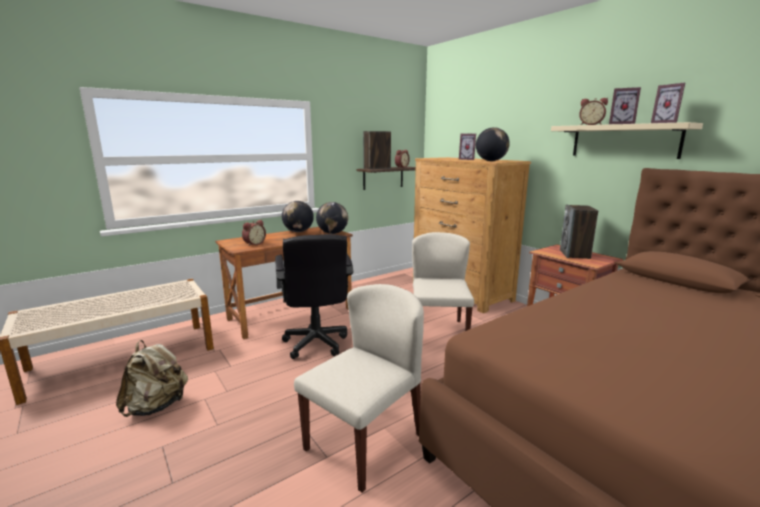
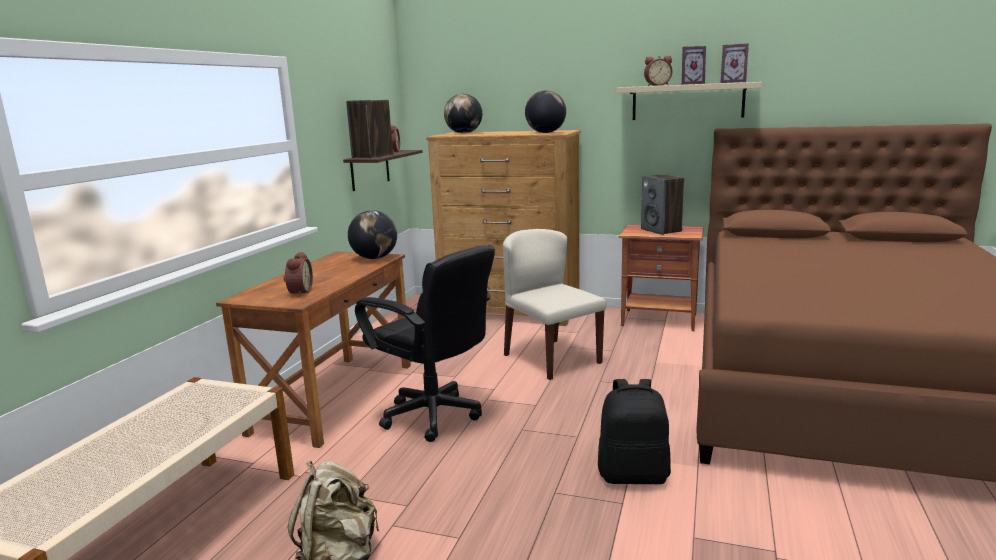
camera: 35 degrees left, 0 degrees up
globe [282,201,314,232] -> globe moved to [444,94,482,133]
beige chair [294,284,424,493] -> black backpack [598,379,671,484]
picture frame [459,133,476,160] -> none

